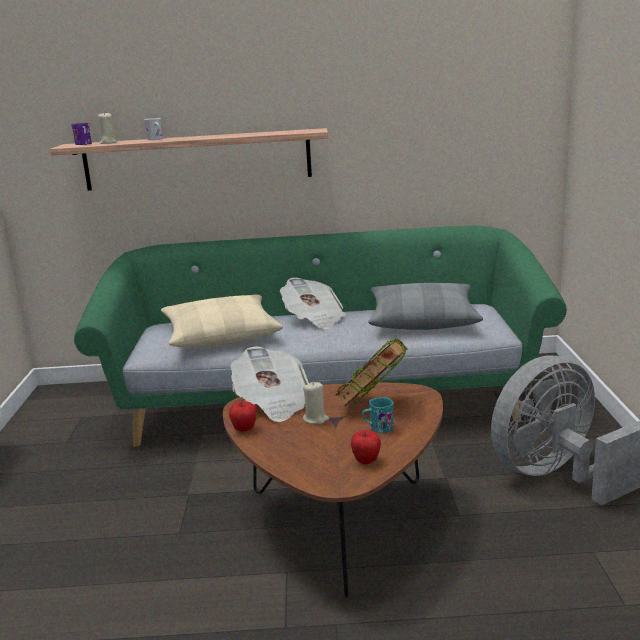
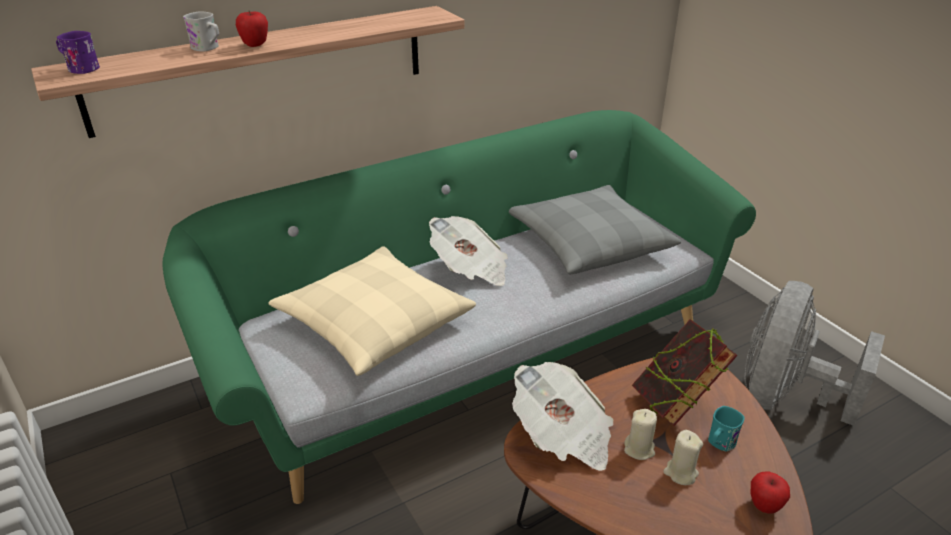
camera: 30 degrees left, 15 degrees up
beige candle [98,113,117,144] -> beige candle moved to [663,430,703,485]
apple [229,401,257,432] -> apple moved to [236,11,268,47]

